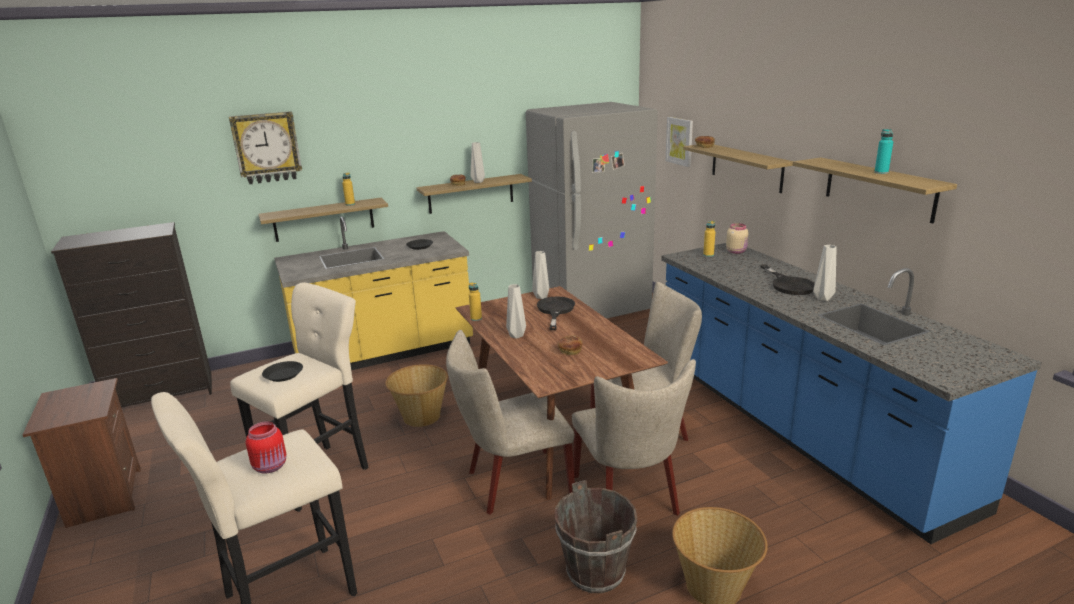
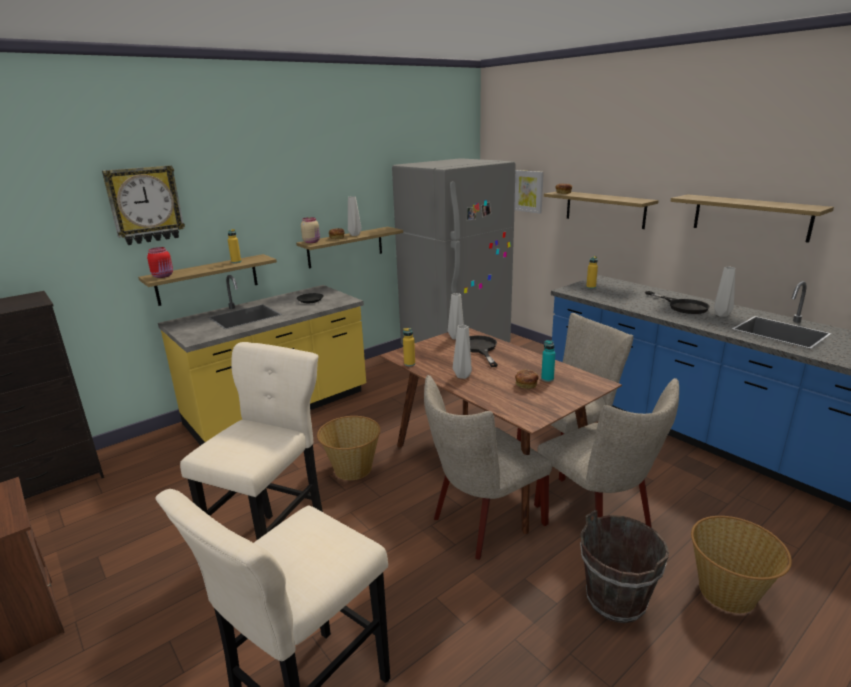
camera: 15 degrees left, 0 degrees up
red jar [246,421,286,474] -> red jar moved to [147,247,173,278]
black plate [262,361,303,382] -> none
beige jar [726,223,748,254] -> beige jar moved to [301,217,320,243]
turquoise bottle [875,129,893,174] -> turquoise bottle moved to [541,340,555,382]

